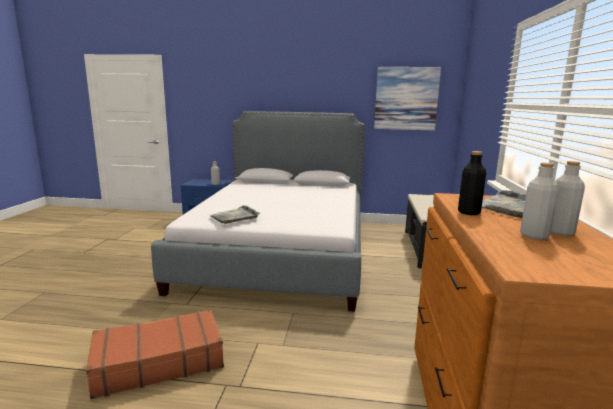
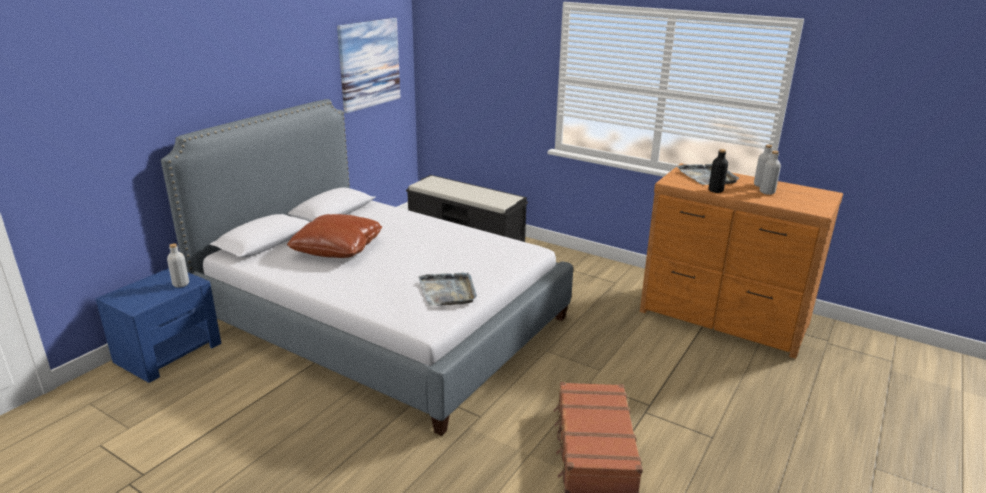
camera: 65 degrees left, 10 degrees up
none -> brown pillow [287,214,382,258]

